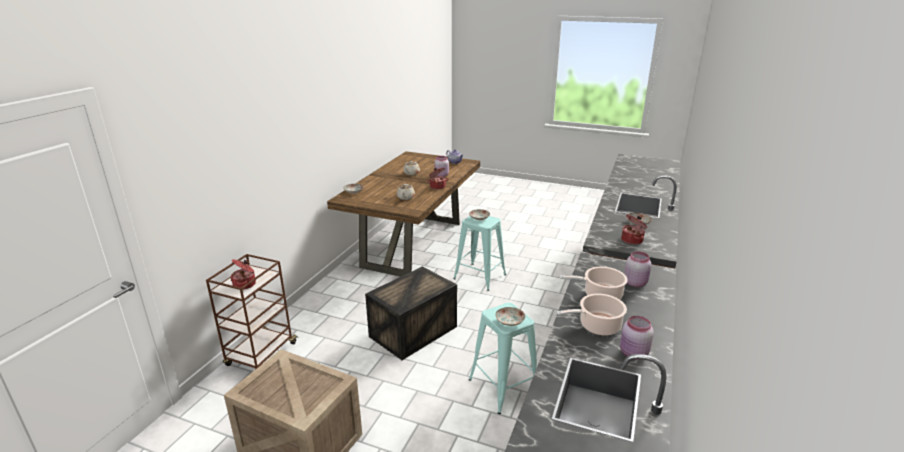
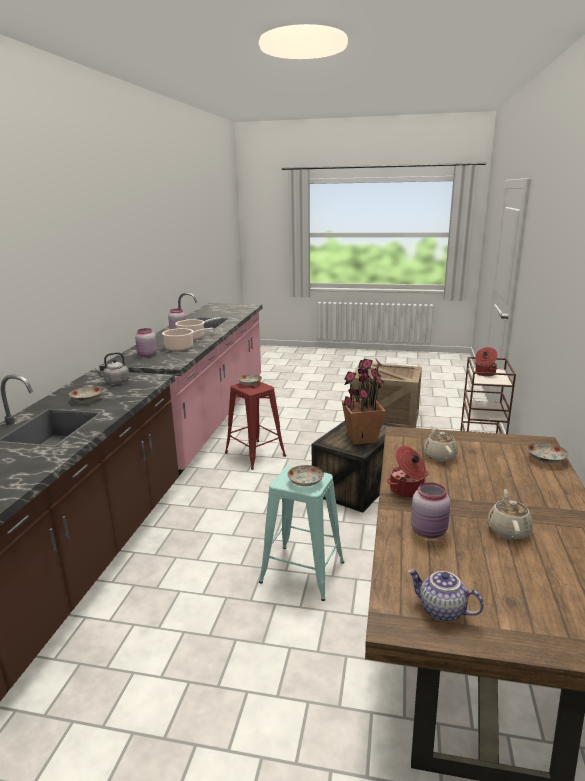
camera: 170 degrees right, 5 degrees down
turquoise stool [469,302,537,414] -> red stool [225,382,286,470]
cooking pot [621,215,647,245] -> grey kettle [95,352,129,384]
none -> potted plant [342,359,386,445]

